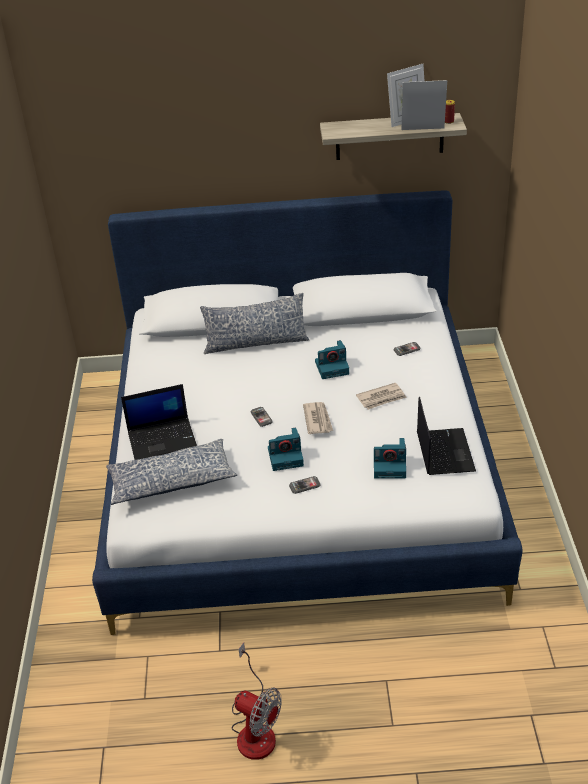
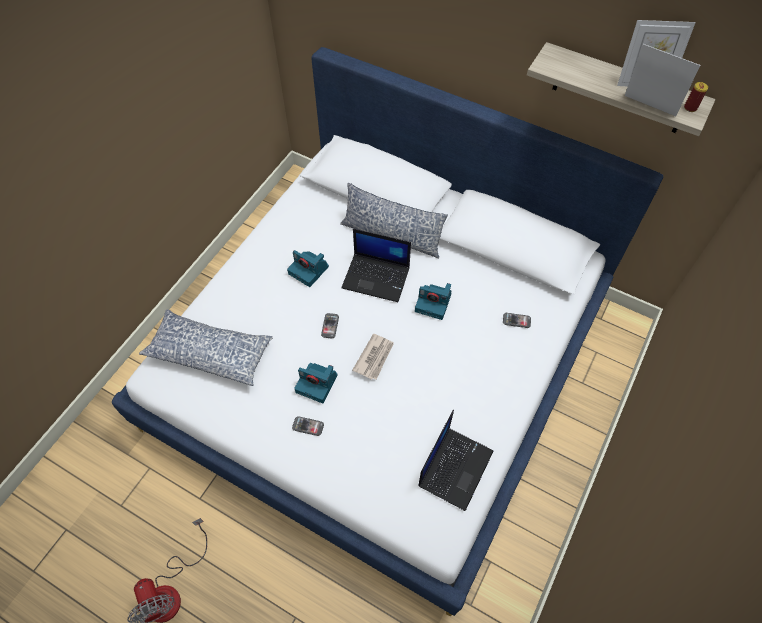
camera: 30 degrees right, 20 degrees up
laptop [121,384,197,460] -> laptop moved to [341,229,411,302]
newspaper [356,383,407,410] -> none
camera [374,438,406,479] -> camera moved to [287,250,329,287]

